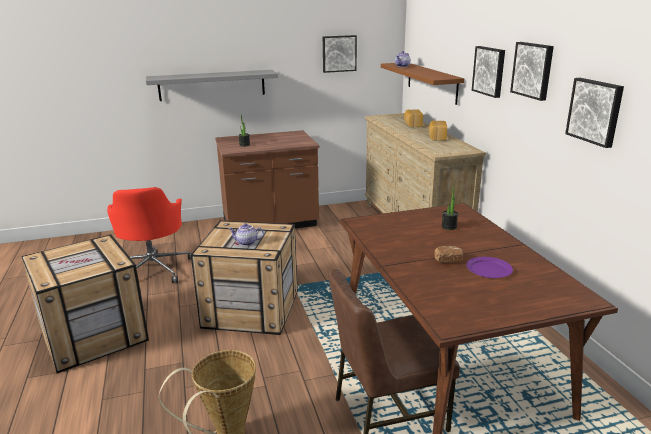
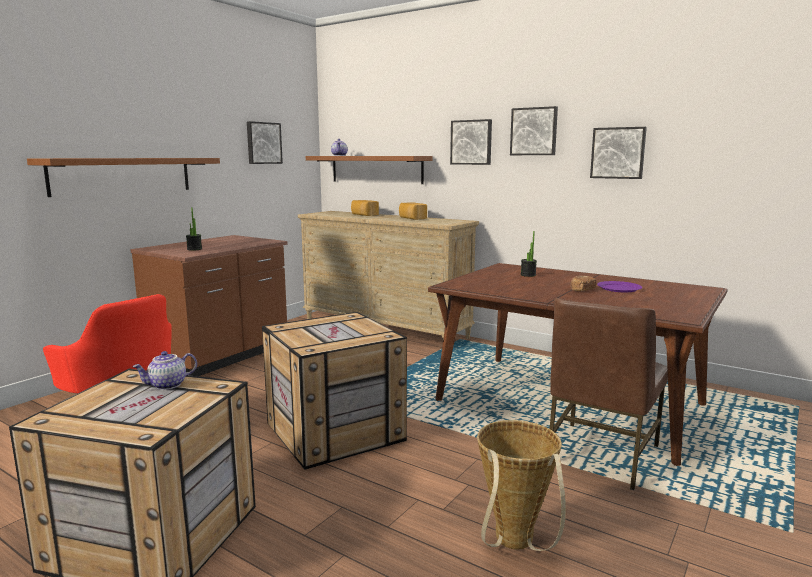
camera: 40 degrees left, 10 degrees down
grey shelf [146,70,278,101] -> brown shelf [27,158,220,197]
teapot [228,223,264,246] -> teapot moved to [132,351,197,390]

